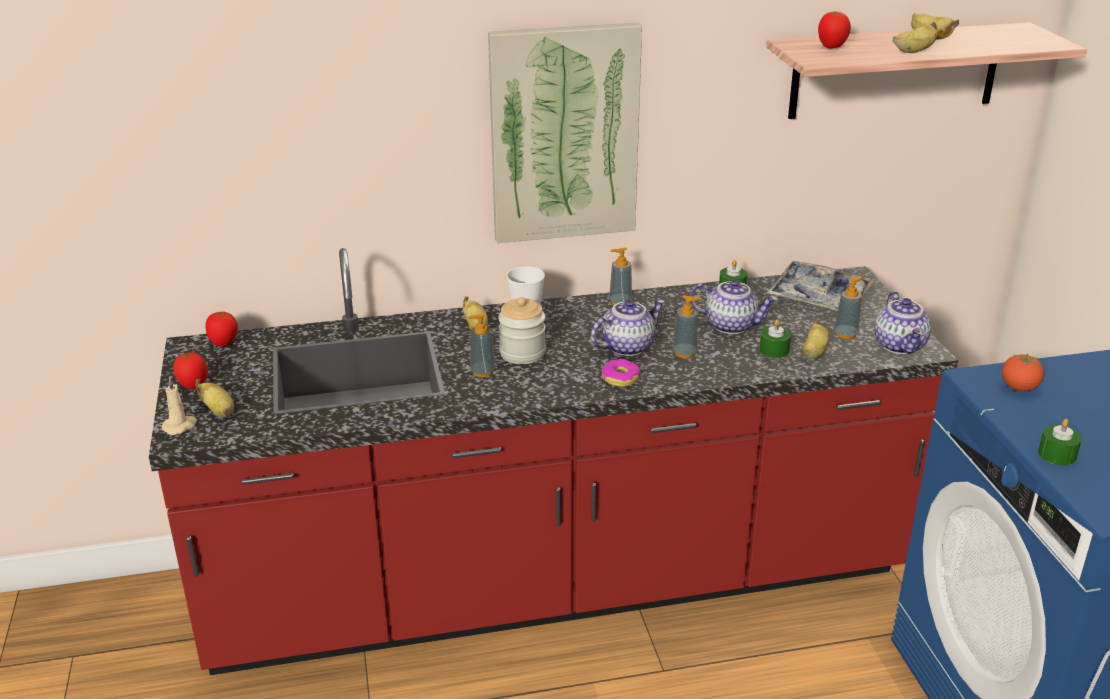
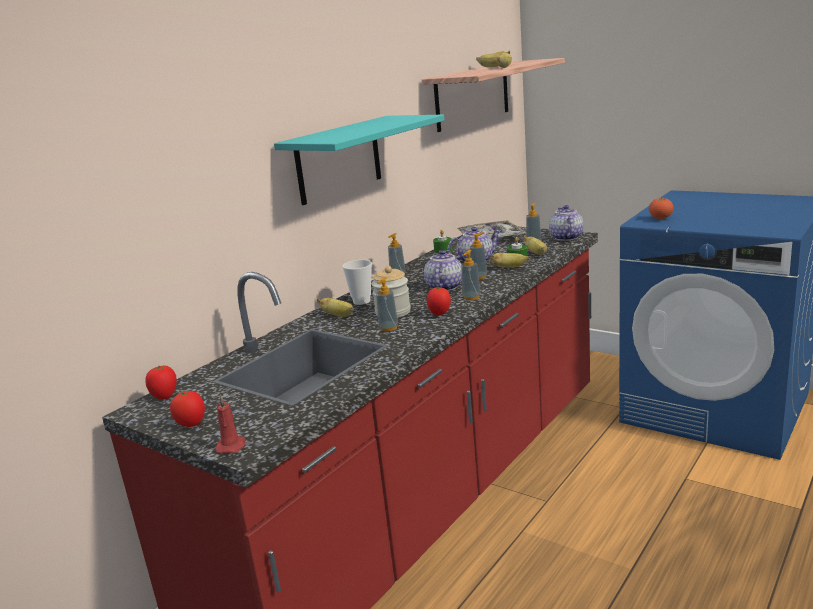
camera: 40 degrees left, 10 degrees down
beige candle [162,377,197,435] -> red candle [215,394,246,454]
banana [195,379,234,418] -> banana moved to [489,253,529,268]
picture [488,23,642,243] -> turquoise shelf [274,115,444,205]
donut [602,359,640,387] -> soap dispenser [461,250,481,300]
tomato [818,11,851,48] -> tomato moved to [427,287,451,316]
teapot [874,291,931,354] -> teapot turned 135 degrees counterclockwise [549,205,584,241]
green candle [1038,419,1082,465] -> none

